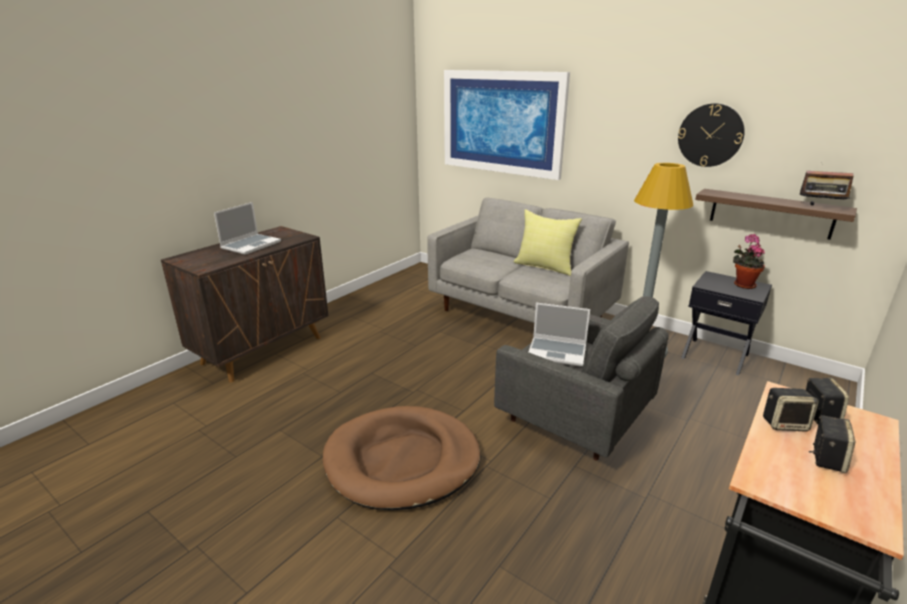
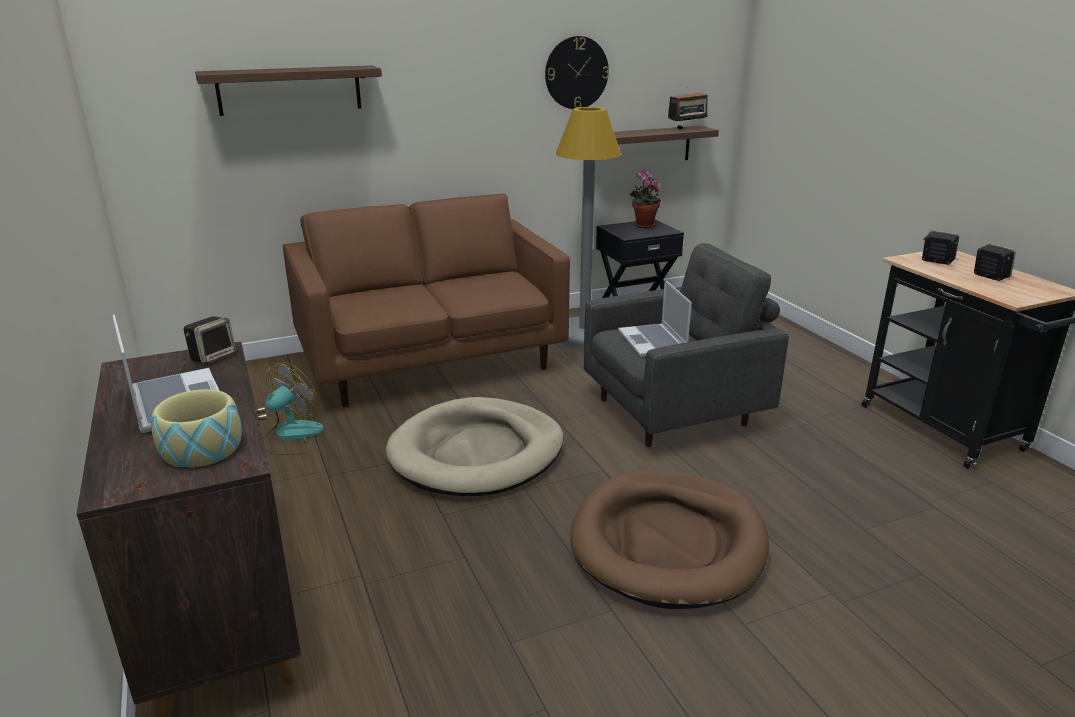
camera: 60 degrees left, 0 degrees up
grey sofa [427,198,629,323] -> brown sofa [283,194,570,407]
picture [444,70,570,180] -> shelf [195,65,382,116]
yellow pillow [513,209,582,276] -> none
laptop [529,303,590,367] -> laptop turned 120 degrees clockwise [618,280,692,357]
speaker [763,388,819,432] -> speaker moved to [184,316,236,364]
none -> bowl [151,389,242,468]
none -> fan [263,362,324,455]
none -> beige dog bed [386,397,564,496]

